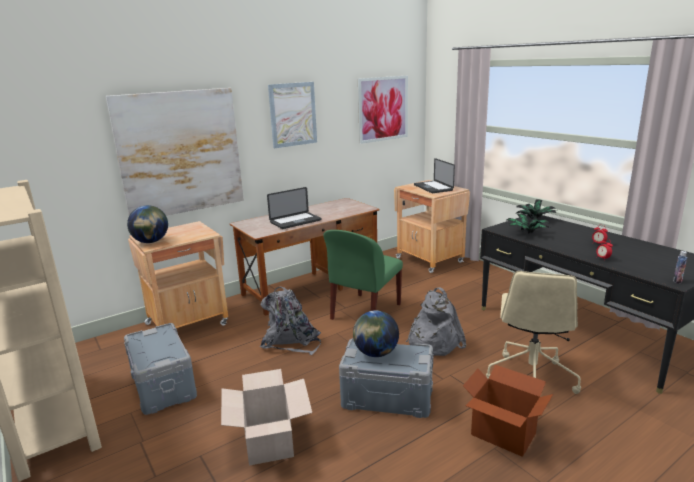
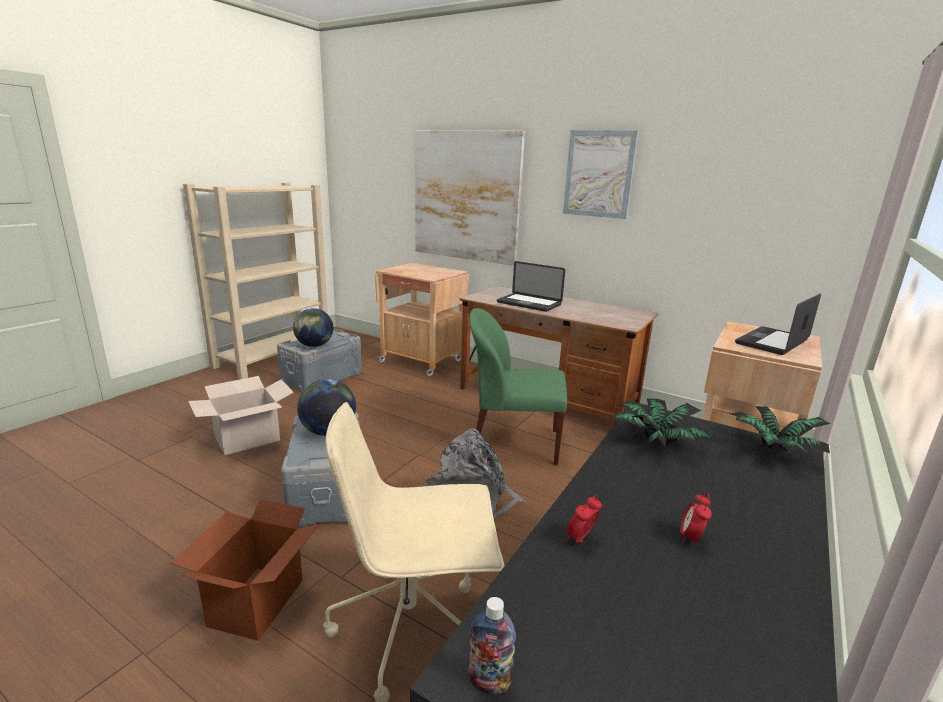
camera: 65 degrees right, 0 degrees up
globe [127,205,168,243] -> globe moved to [293,308,333,347]
grey backpack [260,287,321,355] -> none
picture [358,76,408,144] -> none

